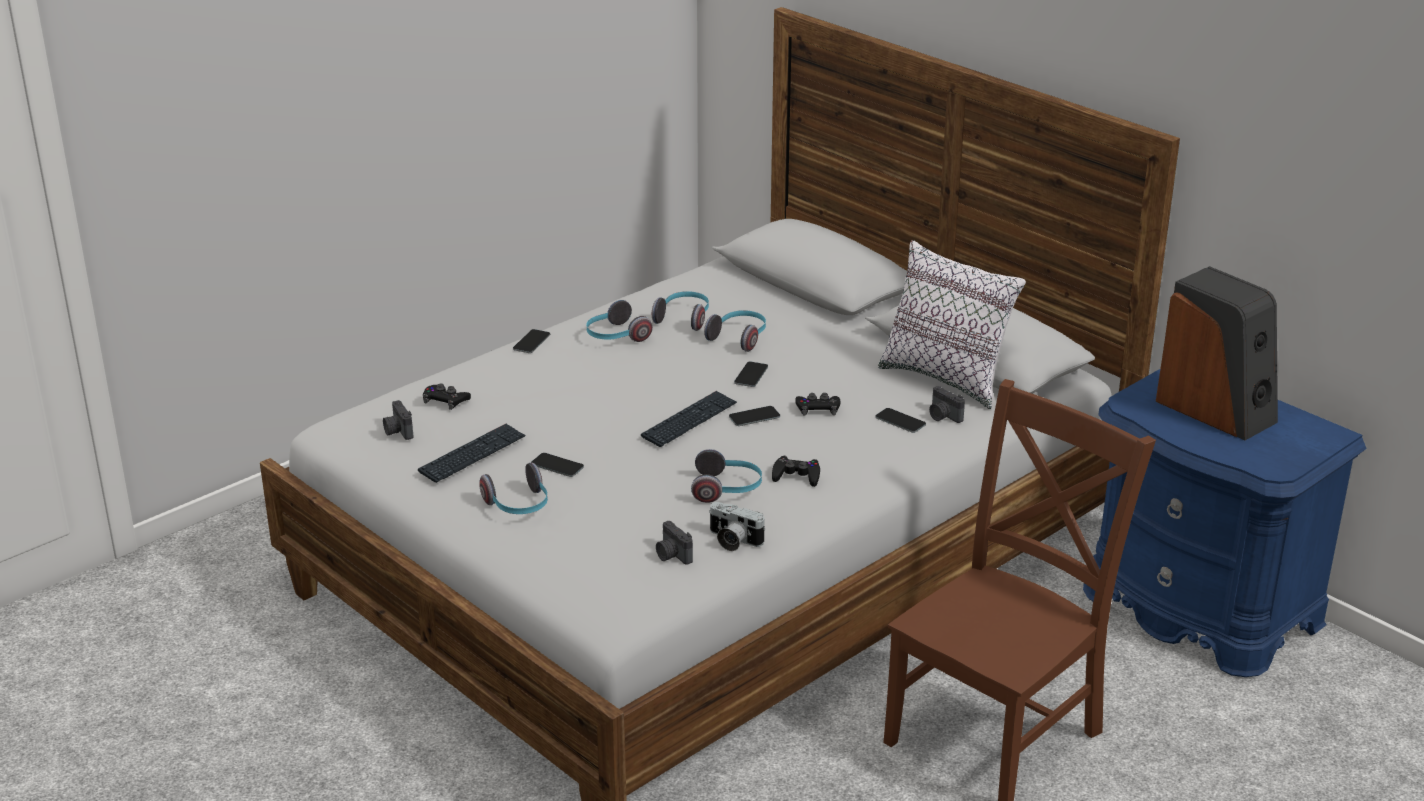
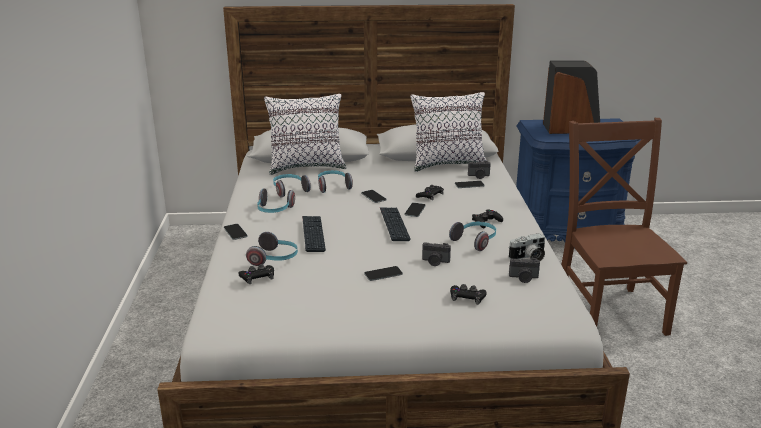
camera: 50 degrees left, 5 degrees down
camera [383,400,414,440] -> camera moved to [422,242,451,266]
keyboard [418,424,526,483] -> keyboard moved to [302,216,326,252]
headphones [479,463,548,514] -> headphones moved to [246,232,298,266]
none -> white pillow [264,94,346,175]
none -> black game controller [450,284,487,305]

